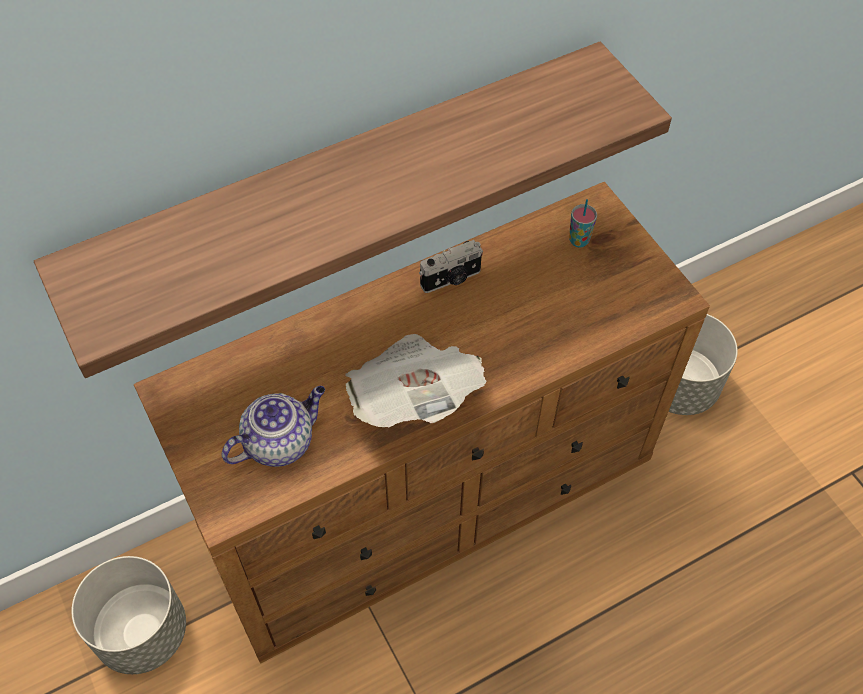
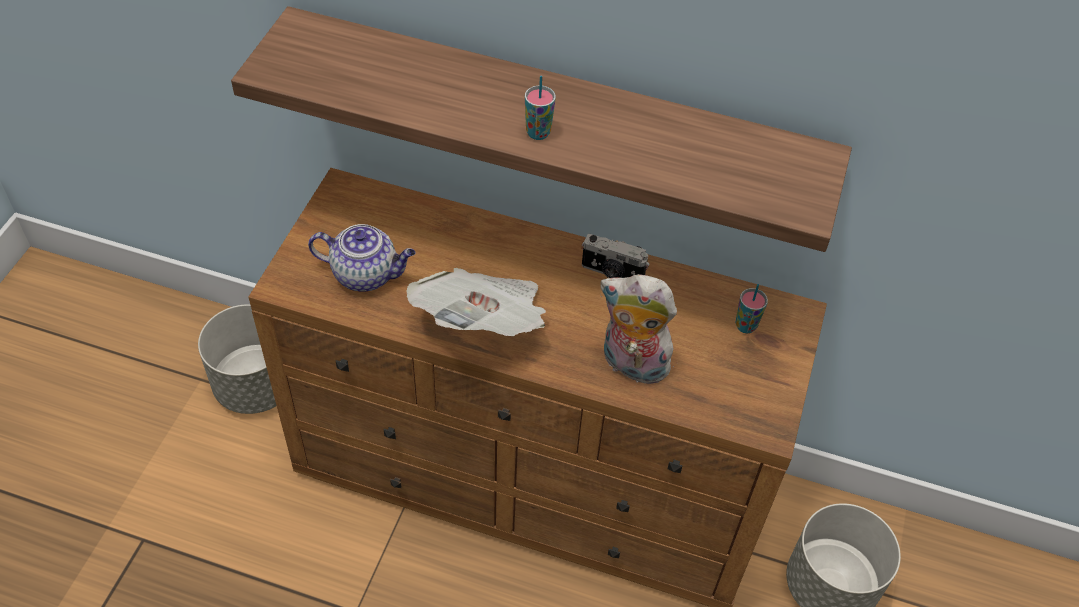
camera: 45 degrees right, 5 degrees down
none -> cup [525,76,556,140]
none -> plush toy [600,274,677,387]

